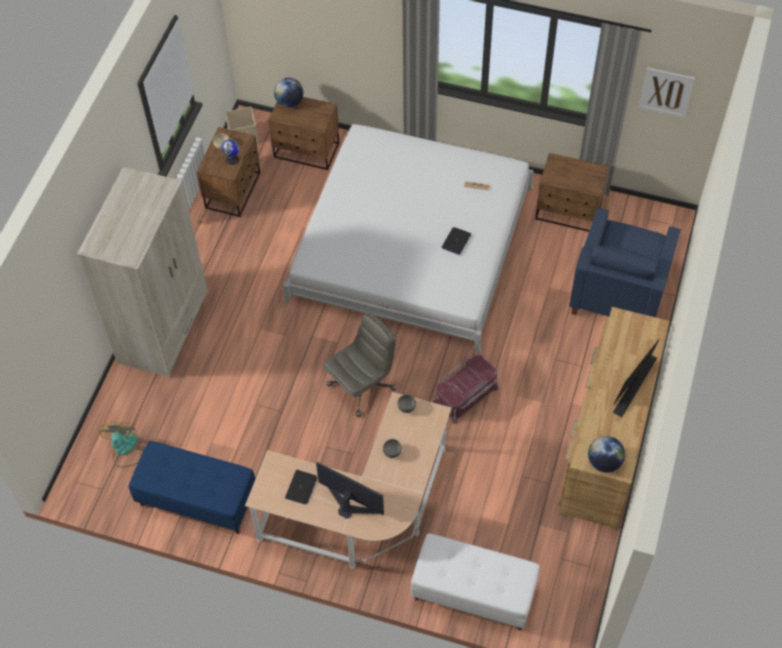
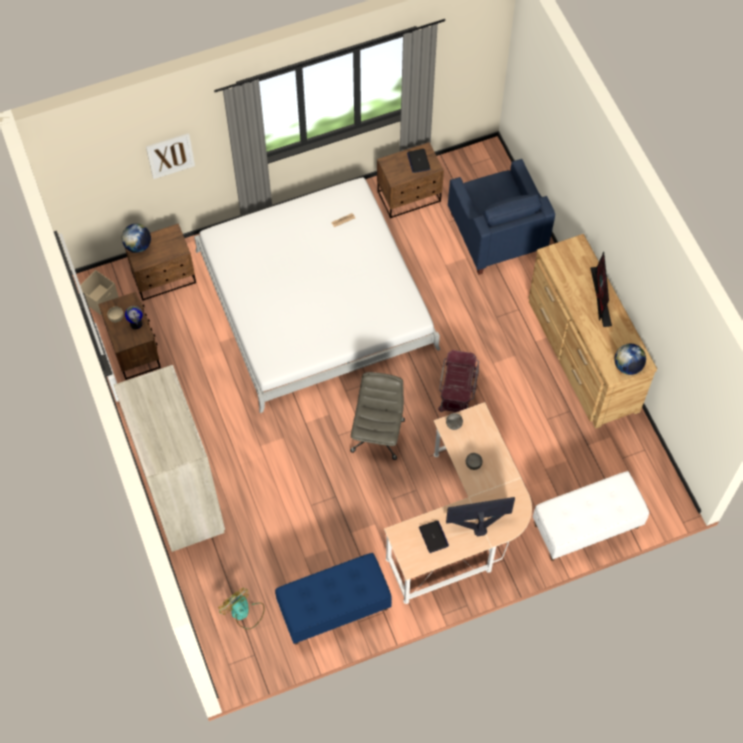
camera: 40 degrees left, 5 degrees up
laptop [442,227,471,255] -> laptop moved to [407,149,430,173]
picture [638,67,695,118] -> picture moved to [146,133,195,179]

